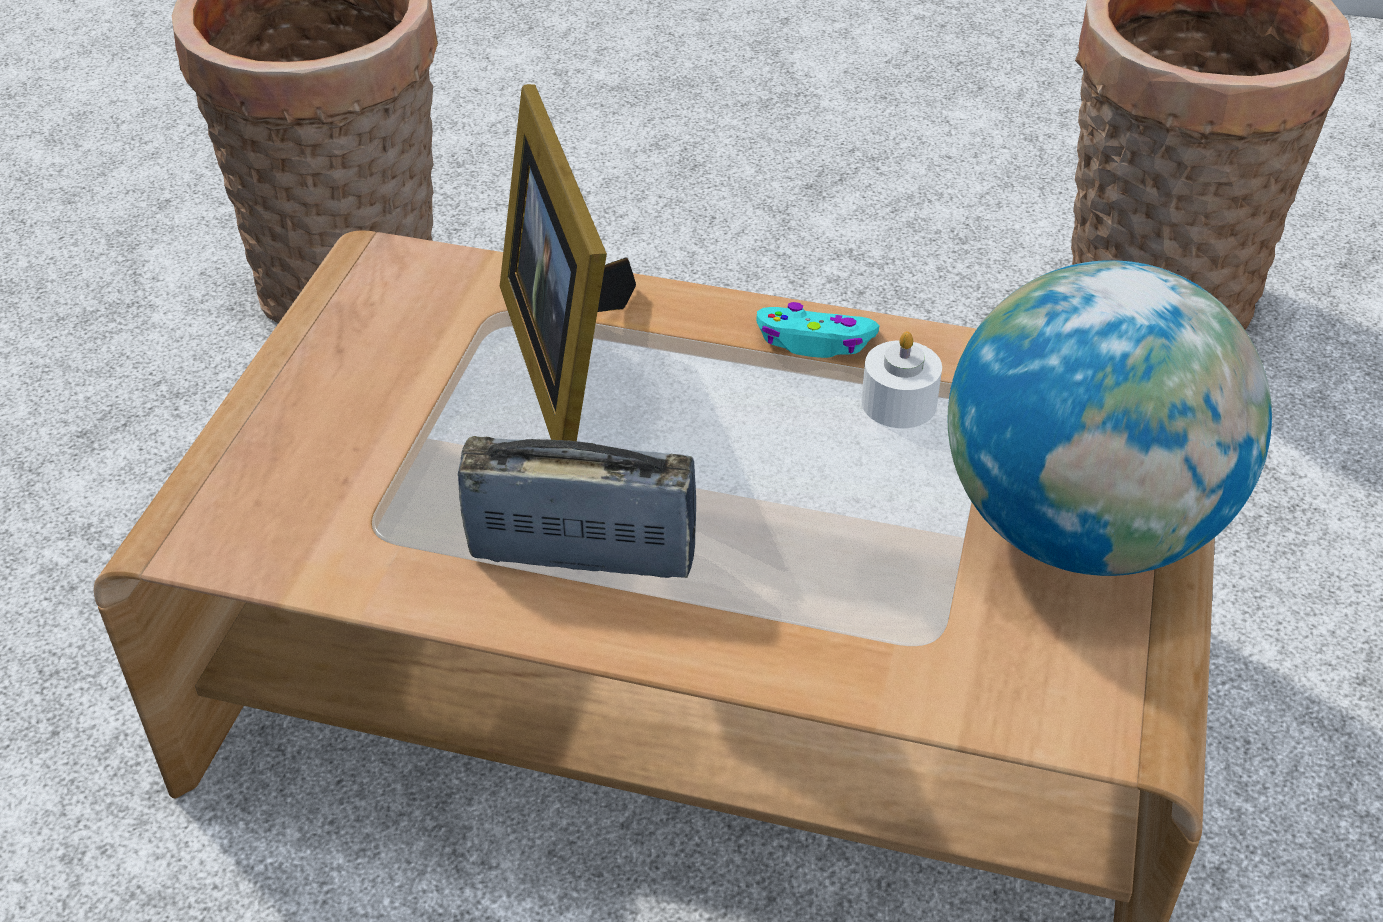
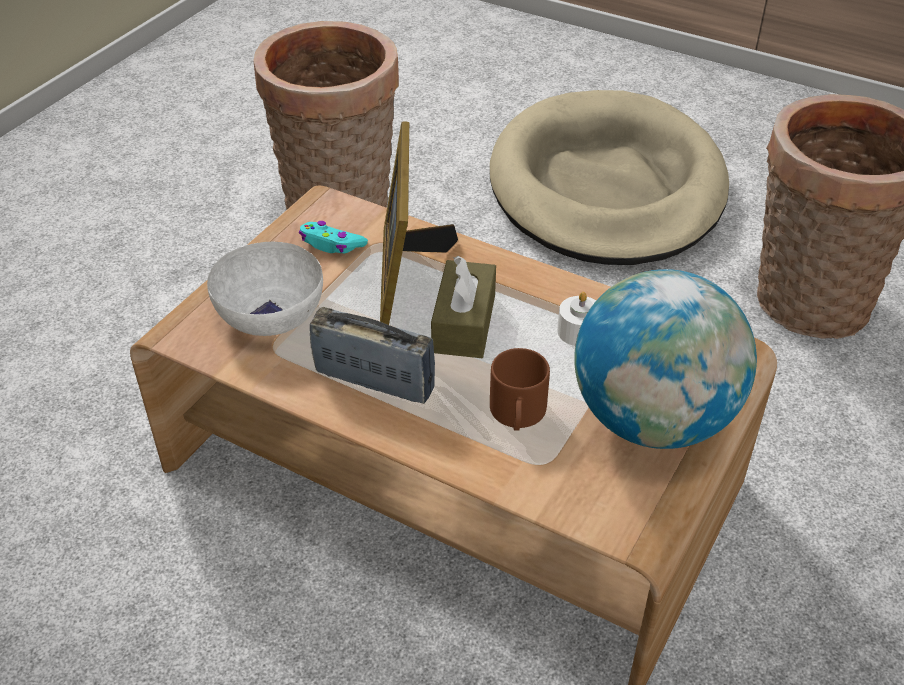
camera: 15 degrees right, 0 degrees up
turquoise game controller [756,302,880,358] -> turquoise game controller moved to [299,221,368,253]
none -> white bowl [207,242,323,336]
none -> brown tissue box [431,256,496,358]
none -> beige dog bed [490,90,729,265]
none -> brown mug [490,348,550,431]

